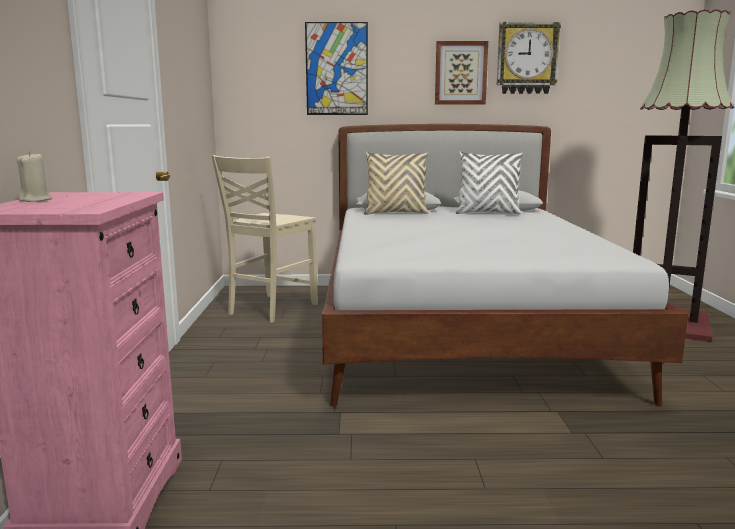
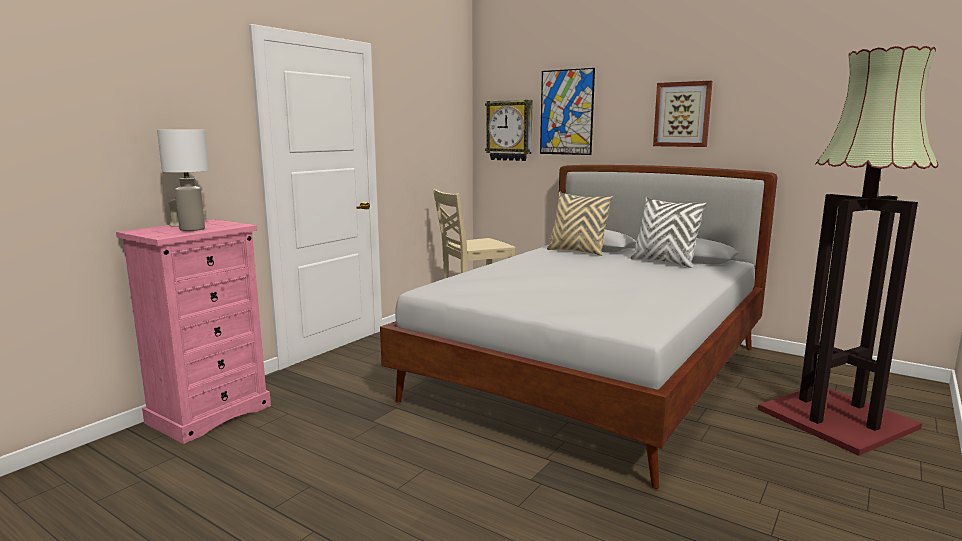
camera: 35 degrees right, 0 degrees up
wall clock [497,22,561,94] -> wall clock moved to [485,100,533,161]
none -> white table lamp [157,130,209,231]

